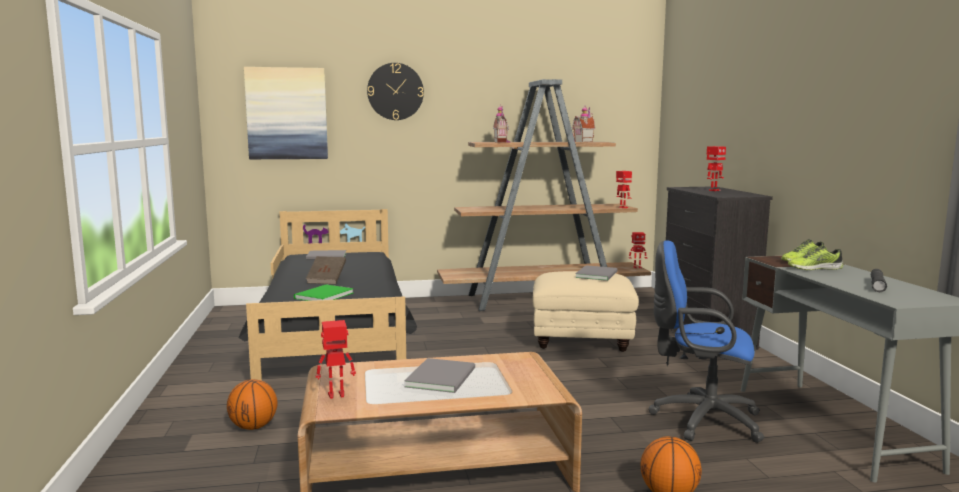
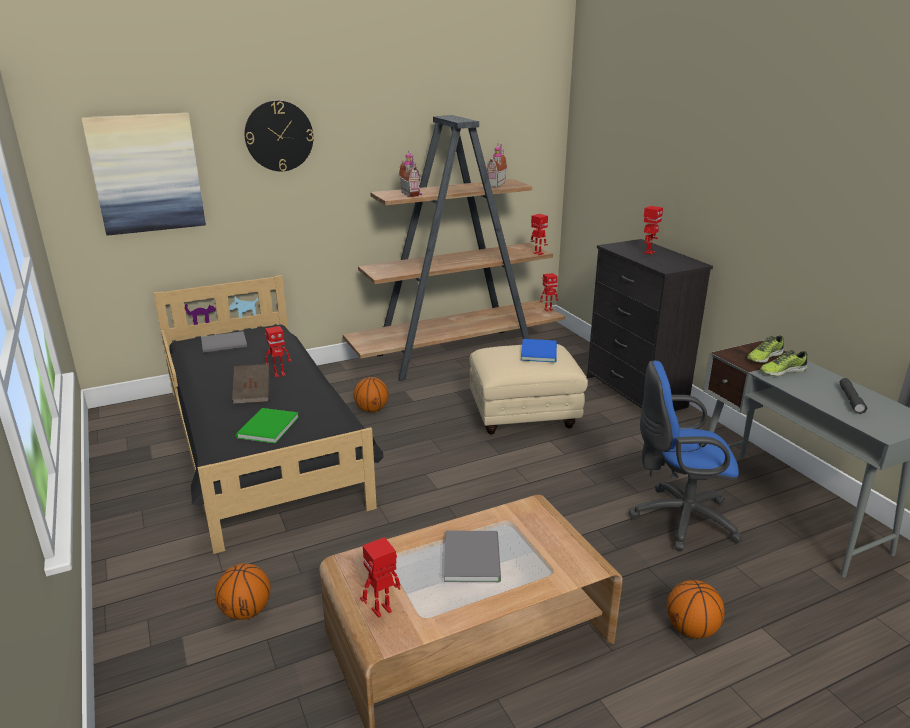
camera: 15 degrees left, 15 degrees up
grey book [575,265,618,281] -> blue book [521,339,557,362]
none -> toy robot [265,326,292,378]
none -> basketball [354,377,389,412]

